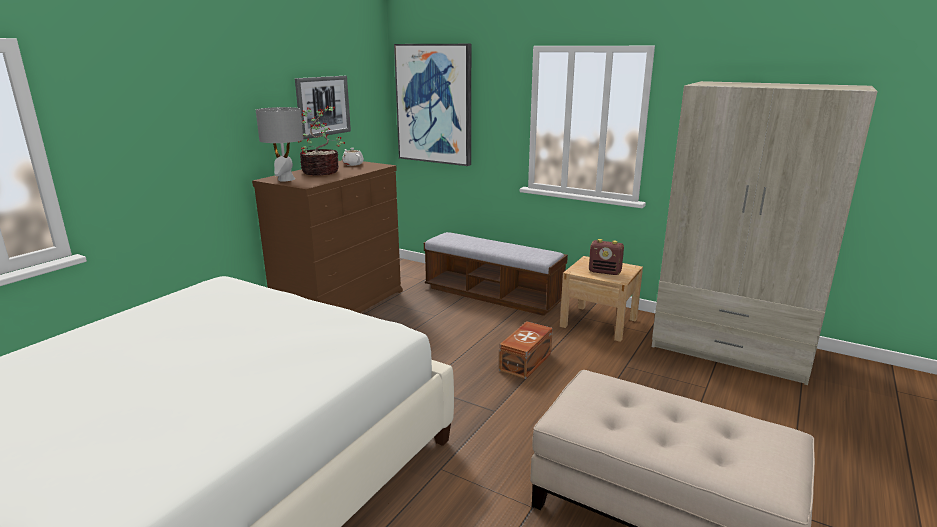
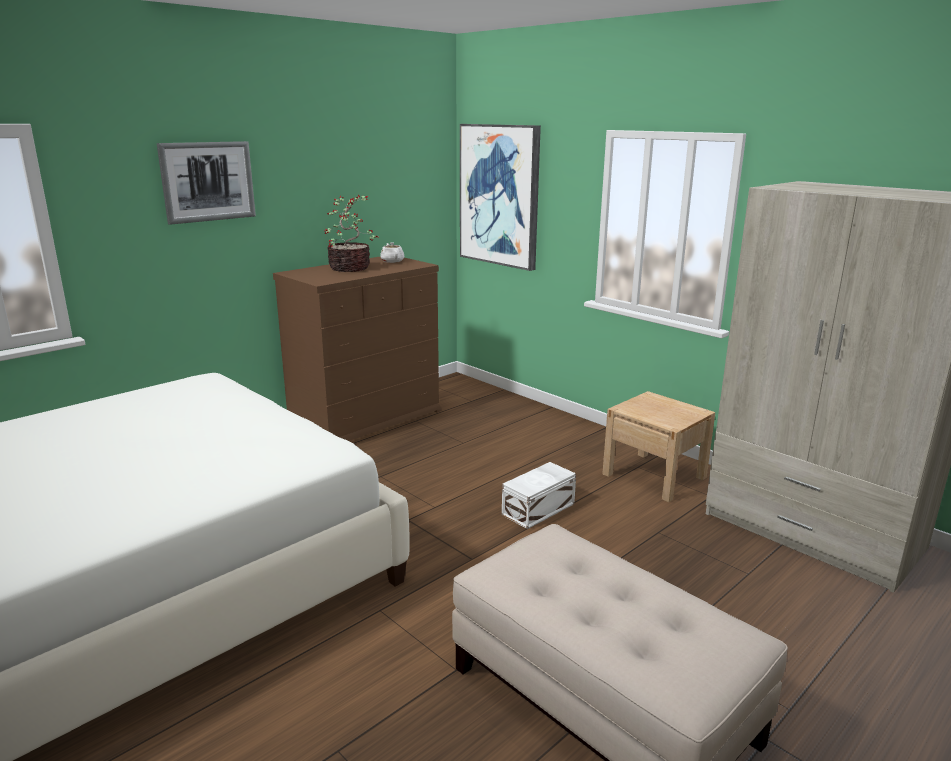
camera: 15 degrees right, 0 degrees up
grey table lamp [256,107,303,182] -> none
picture [295,76,351,139] -> picture moved to [157,141,256,225]
bench [424,232,568,316] -> none
brown storage box [499,321,553,379] -> white storage box [502,462,576,529]
radio [589,239,624,275] -> none

